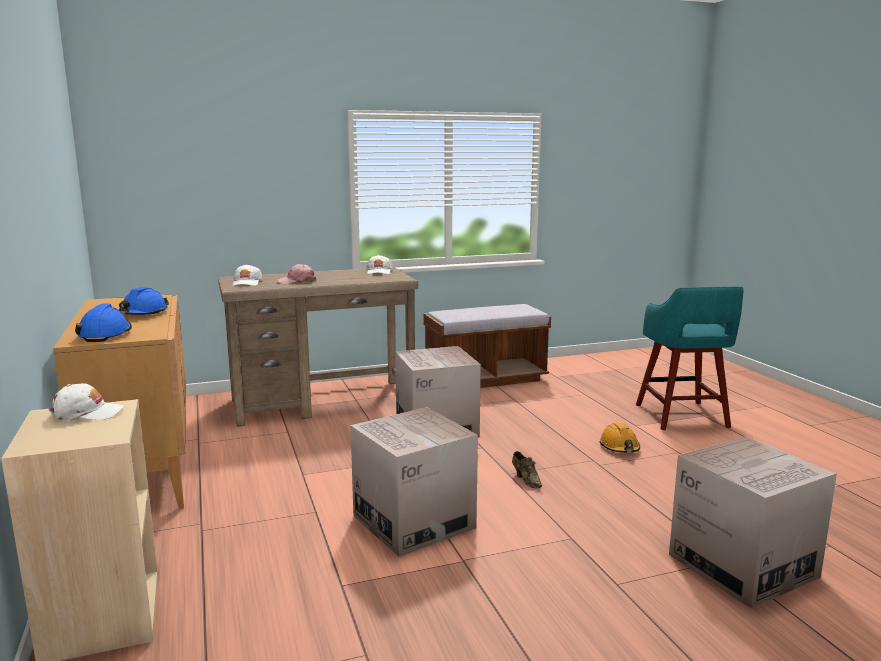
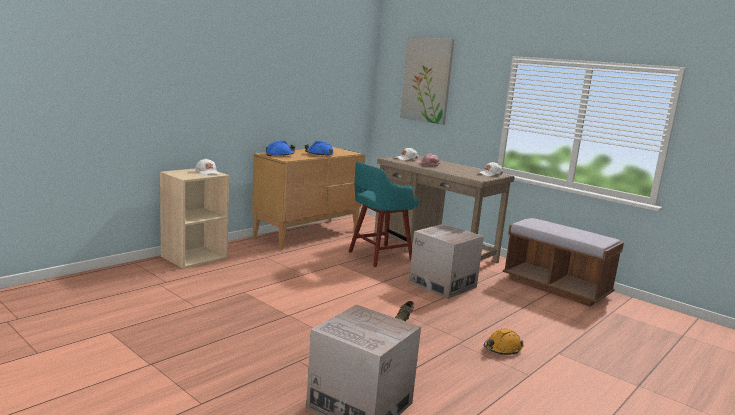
camera: 60 degrees right, 0 degrees up
cardboard box [350,407,478,557] -> none
turquoise stool [636,286,744,430] -> turquoise stool moved to [348,161,419,267]
none -> picture [400,37,454,125]

